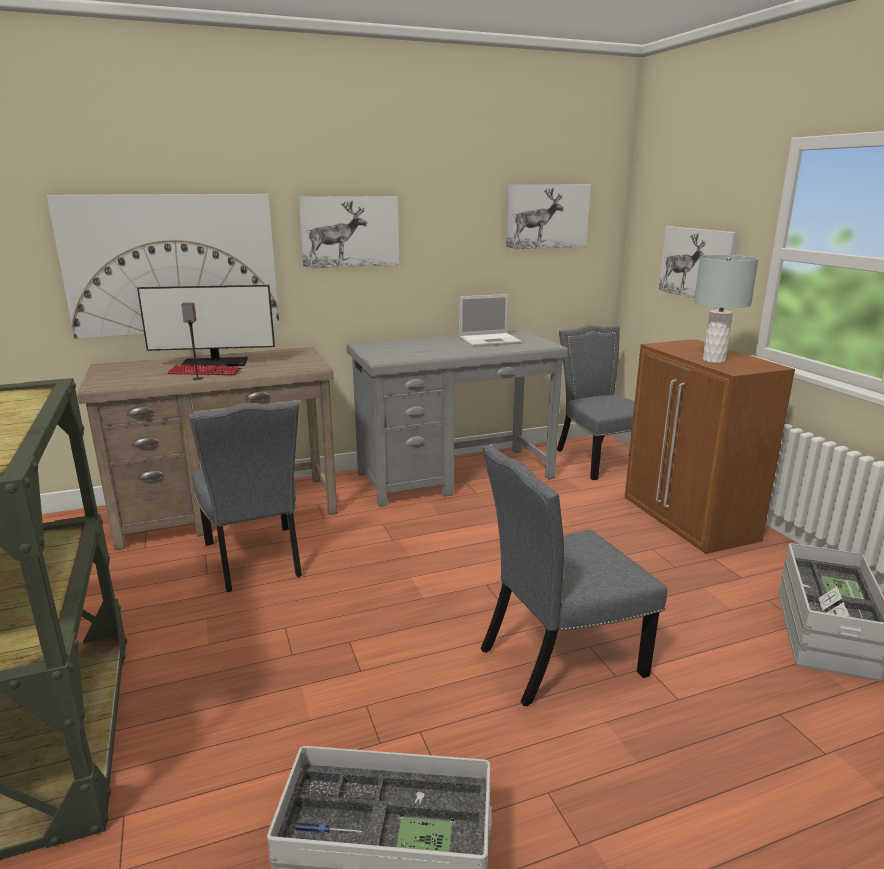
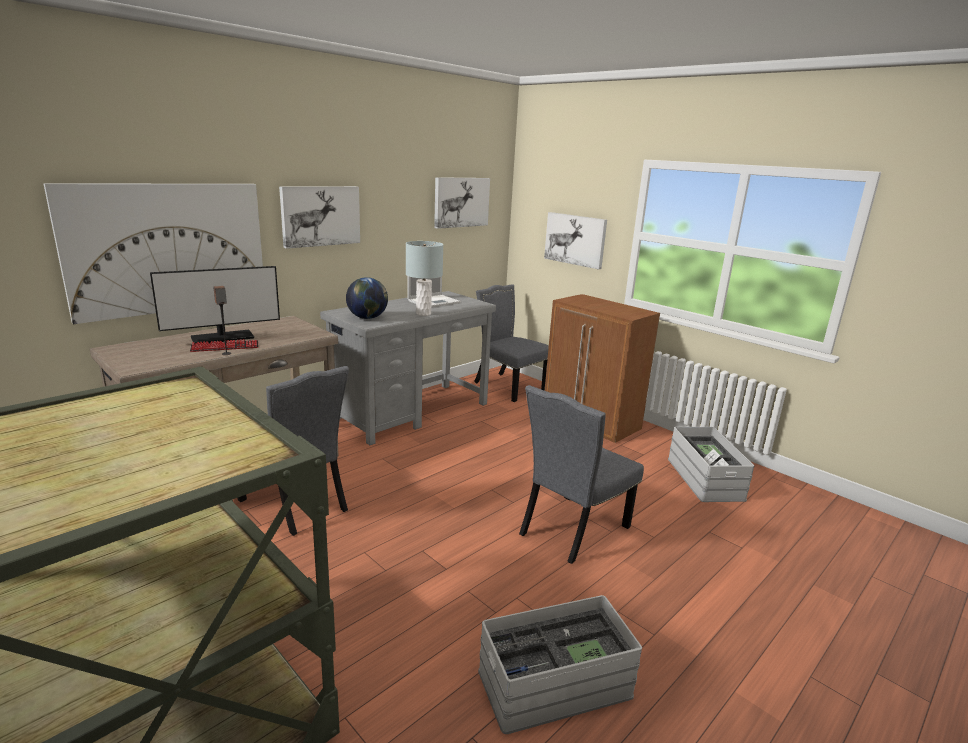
camera: 25 degrees left, 0 degrees up
grey table lamp [694,255,758,363] -> grey table lamp moved to [406,241,443,316]
none -> globe [346,277,388,319]

